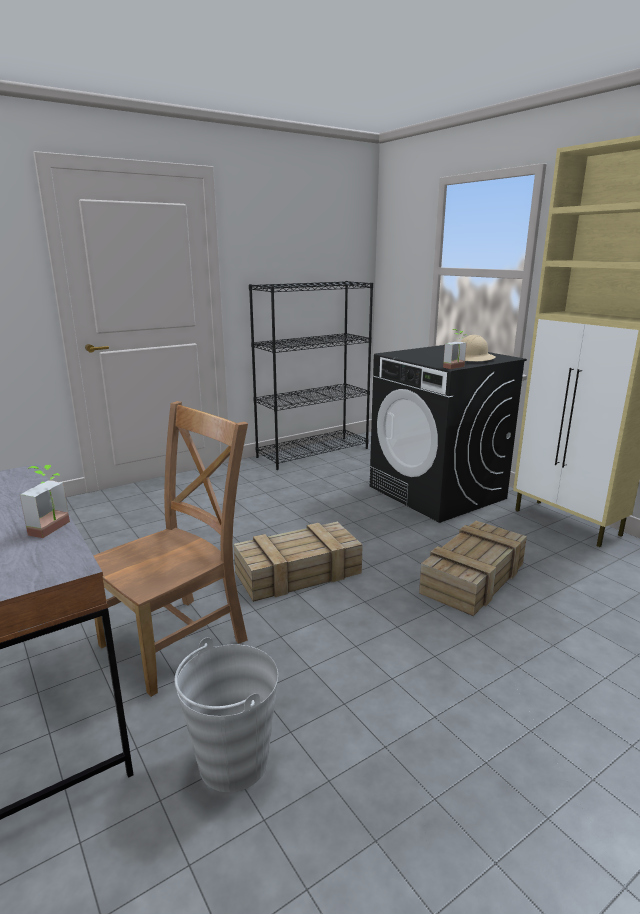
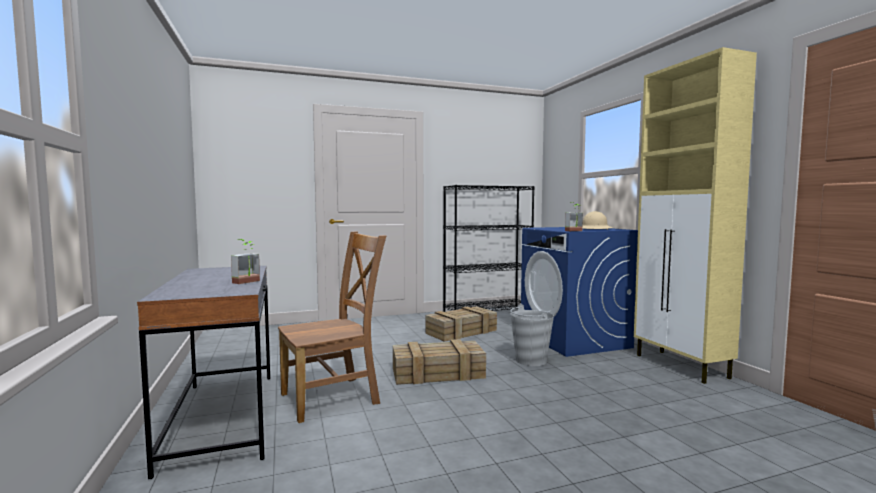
camera: 15 degrees right, 15 degrees down
grey bucket [175,637,278,793] -> grey bucket moved to [510,304,554,366]
black washing machine [369,345,527,523] -> blue washing machine [521,227,638,357]
crate [419,521,527,616] -> crate moved to [426,307,497,342]

